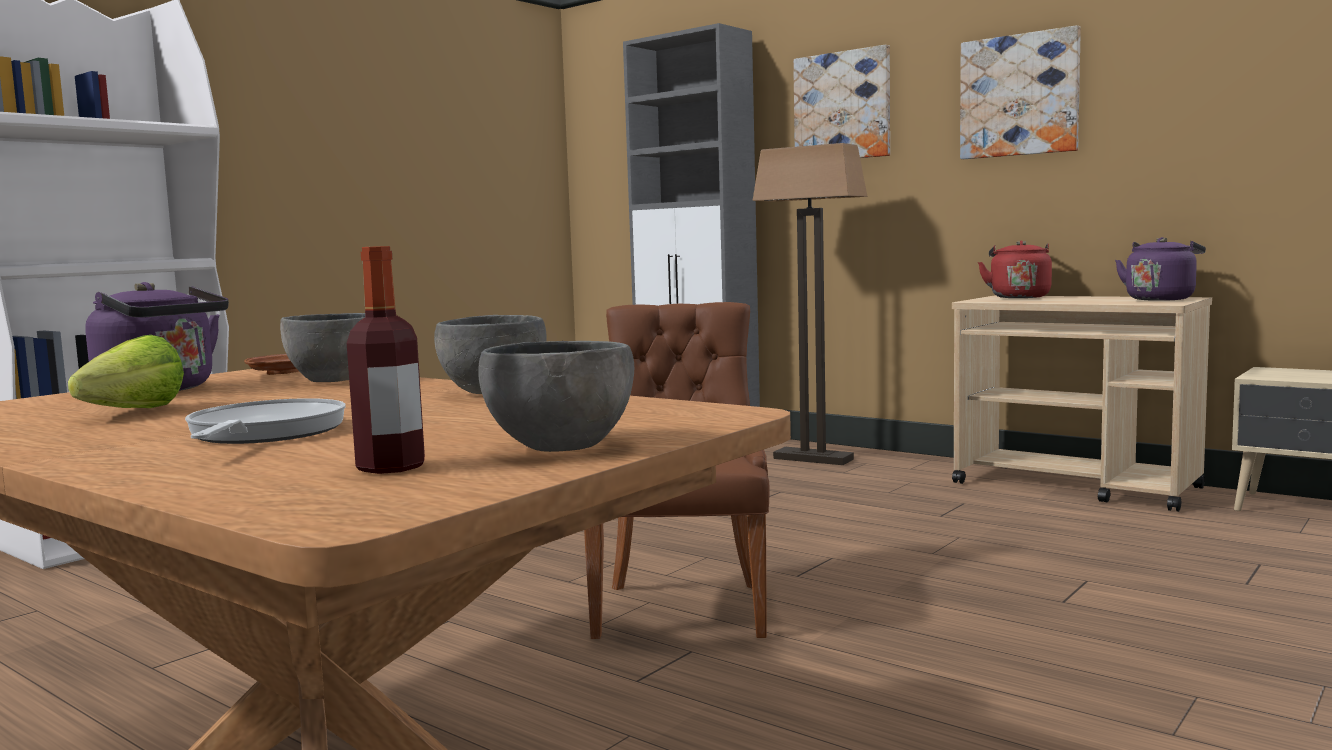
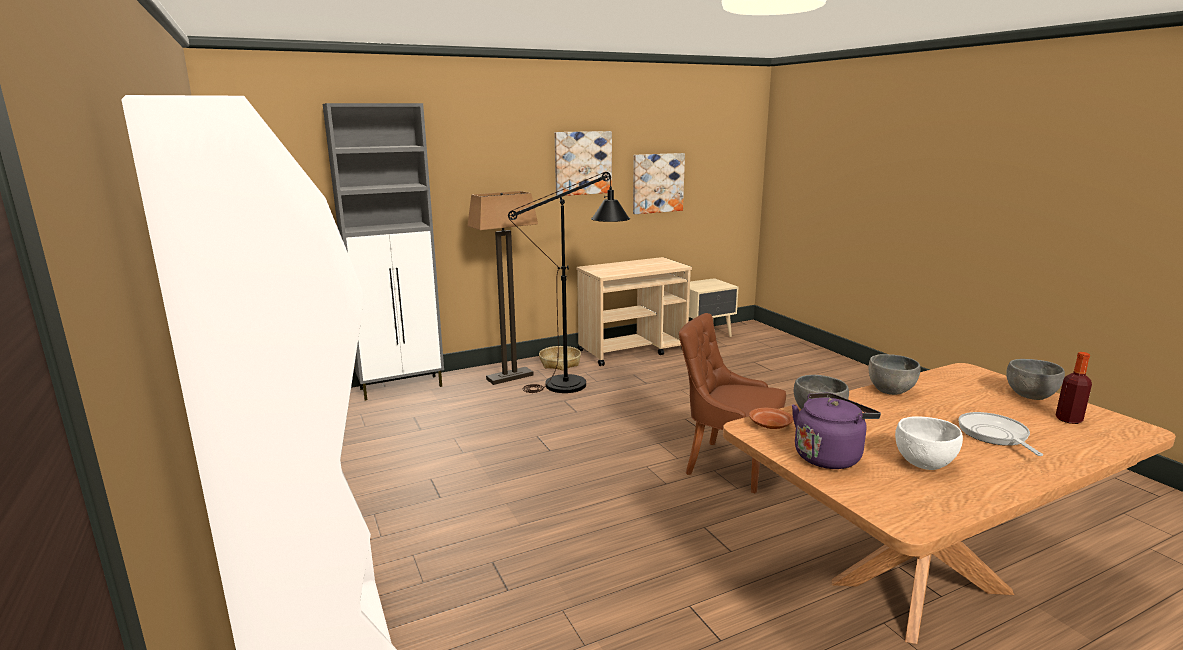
camera: 65 degrees left, 10 degrees up
lettuce [68,335,184,408] -> white bowl [895,416,963,470]
frying pan [185,398,346,444] -> frying pan turned 60 degrees clockwise [958,412,1043,456]
picture [793,45,890,158] -> picture moved to [633,153,685,214]
red kettle [978,241,1052,298] -> none
purple kettle [1115,237,1206,301] -> none
none -> black floor lamp [508,172,630,393]
none -> basket [539,346,581,370]

